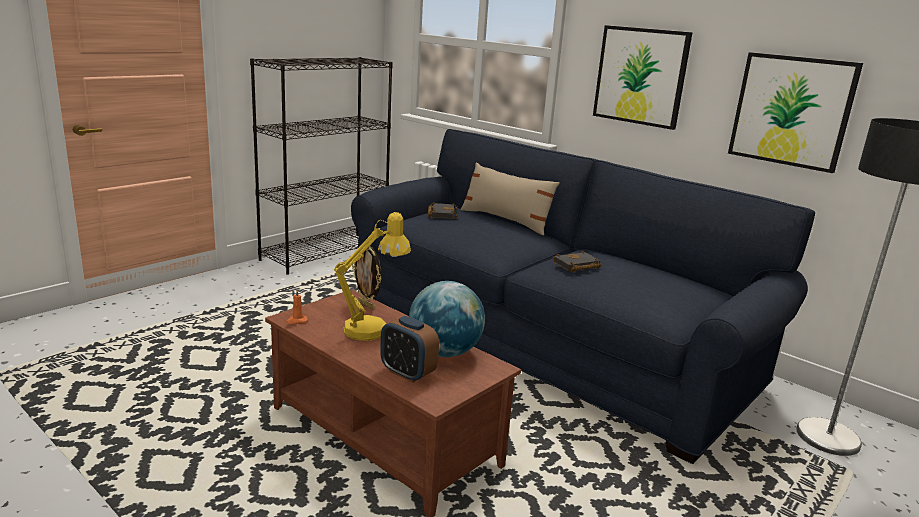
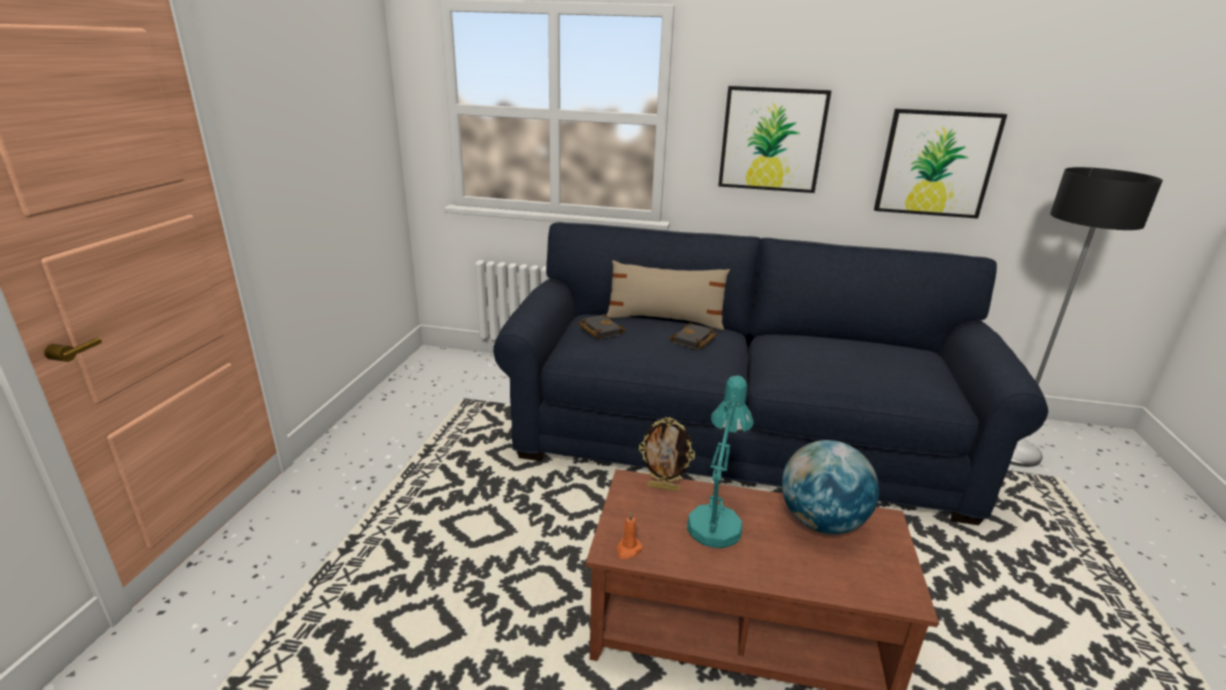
camera: 30 degrees left, 5 degrees up
black bookcase [250,57,393,275] -> none
yellow table lamp [334,212,411,341] -> turquoise table lamp [687,375,754,548]
alarm clock [380,316,439,383] -> none
black book [553,251,602,272] -> black book moved to [670,323,717,349]

